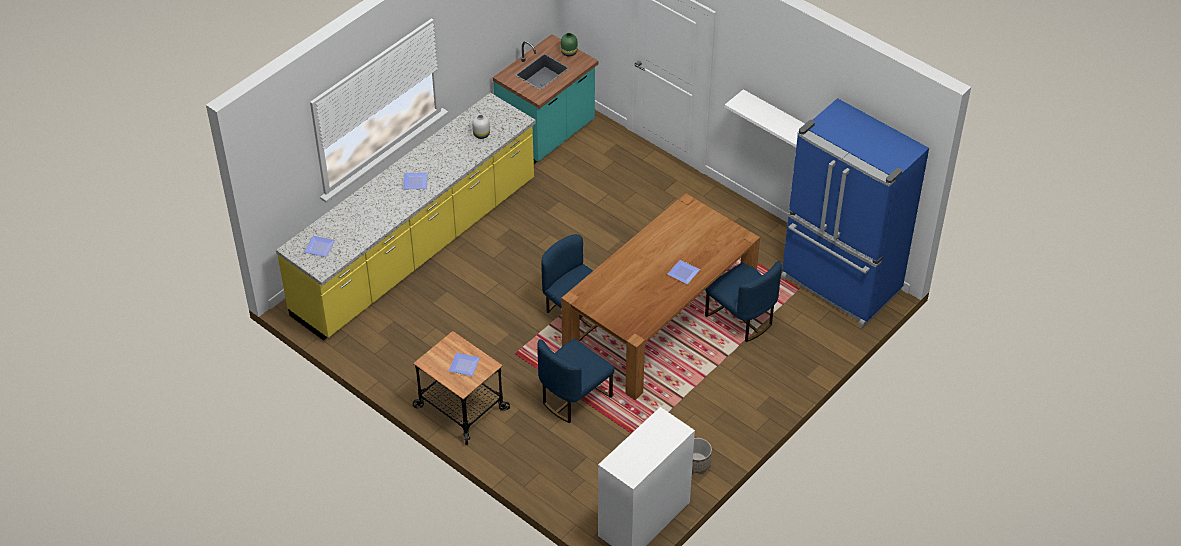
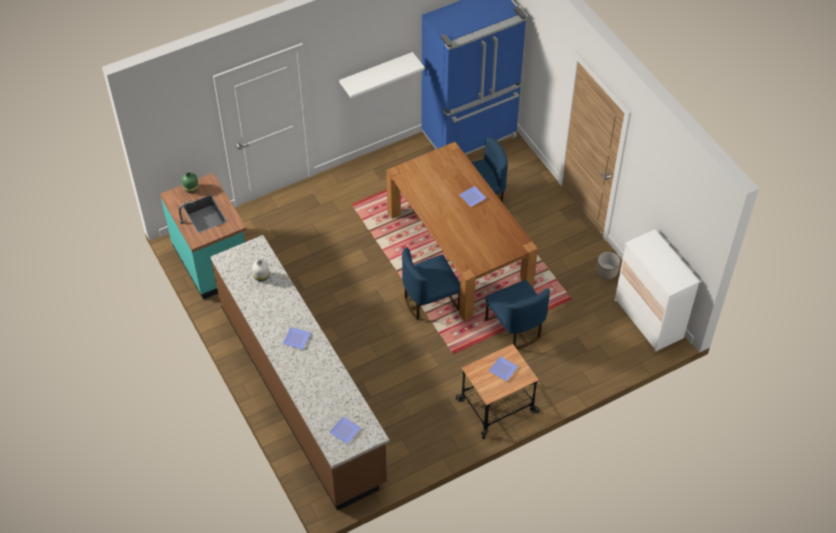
camera: 70 degrees left, 5 degrees up
yellow counter [276,93,536,341] -> brown counter [211,235,389,511]

